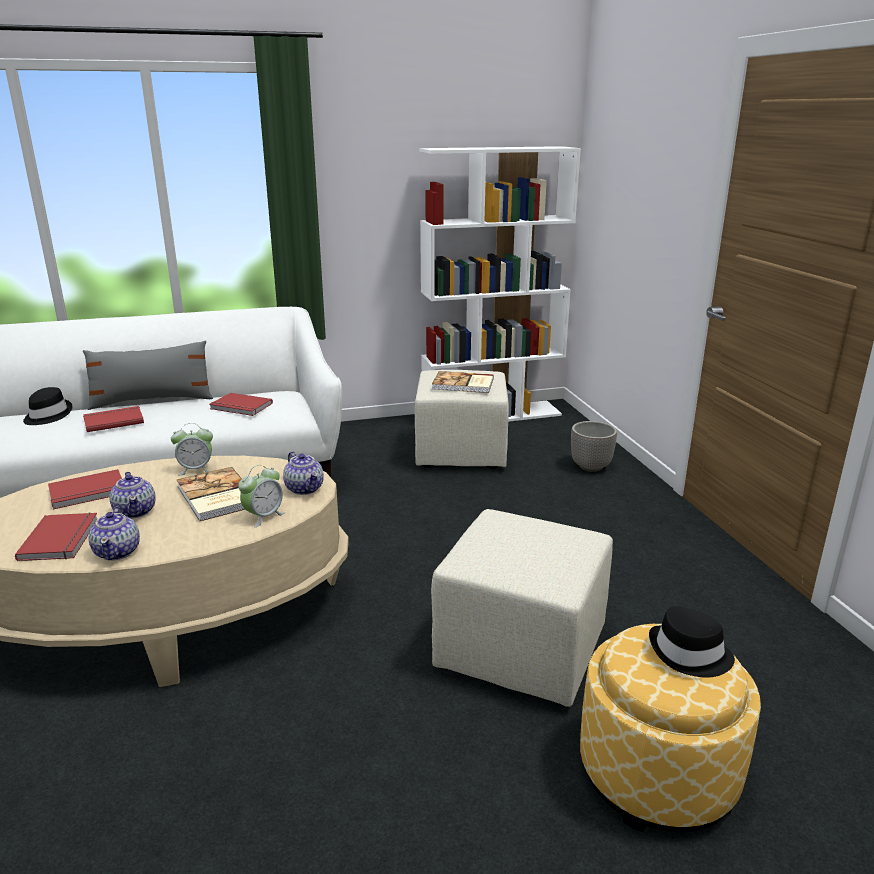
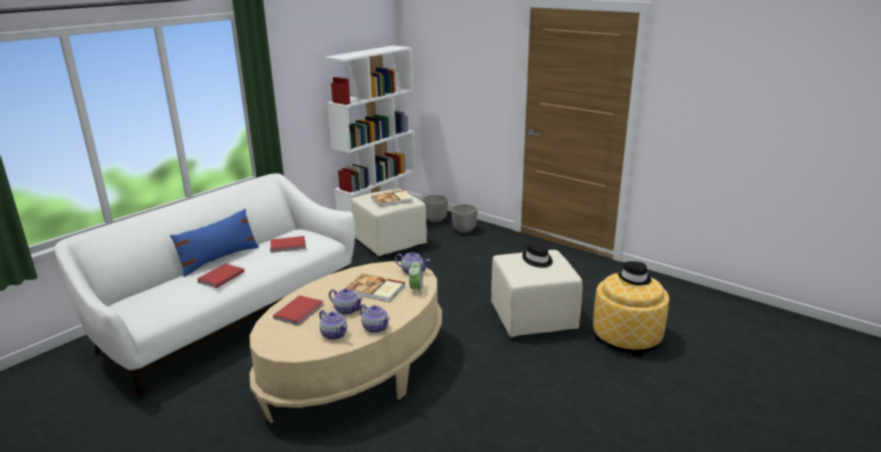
camera: 35 degrees left, 0 degrees up
red book [15,513,97,561] -> teapot [319,310,347,340]
black hat [23,387,72,425] -> black hat moved to [522,240,553,268]
grey pillow [83,340,213,410] -> blue pillow [170,209,259,277]
alarm clock [171,423,213,475] -> none
none -> planter [423,195,448,223]

